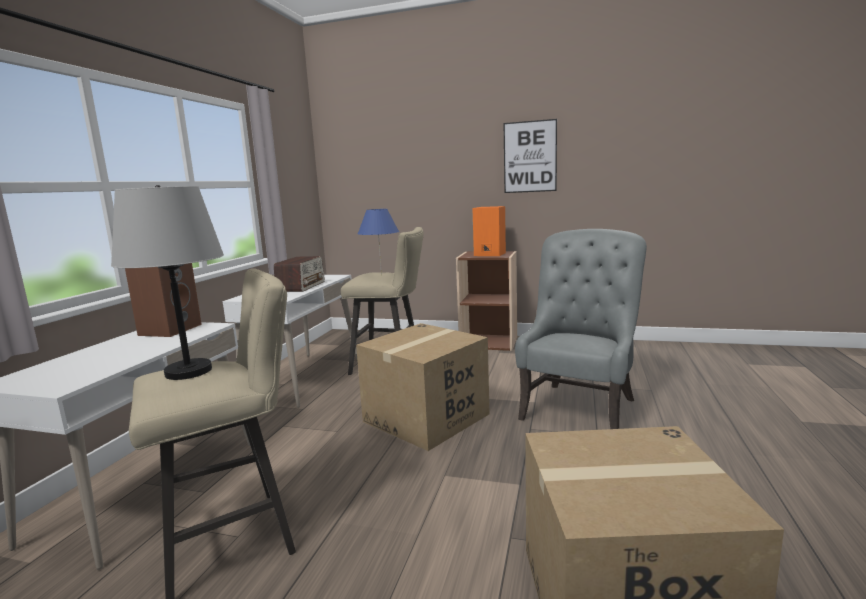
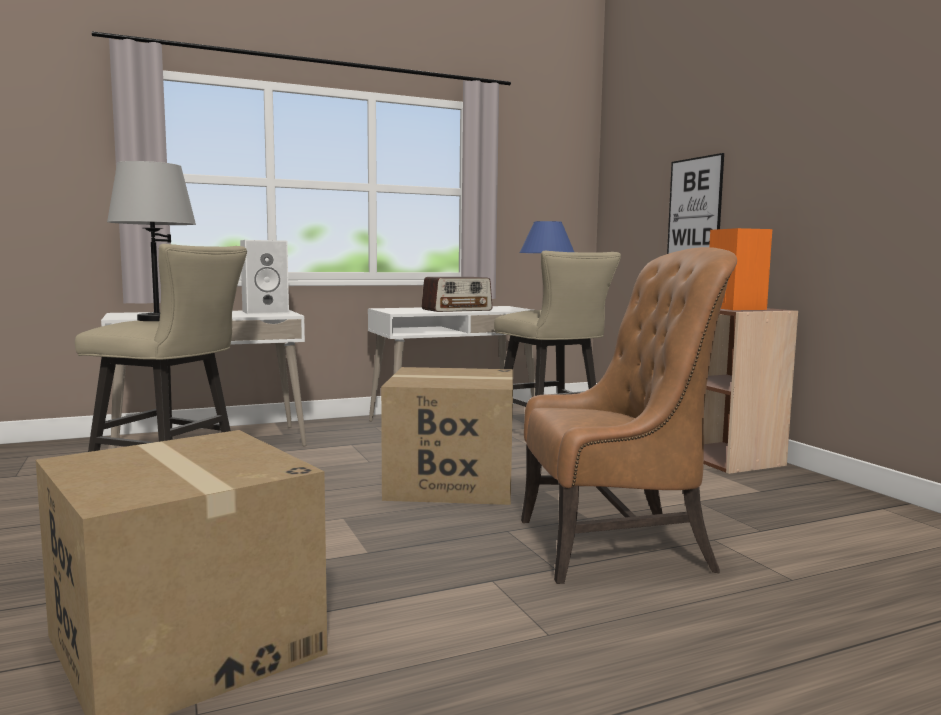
camera: 50 degrees right, 5 degrees down
brown speaker [125,263,202,337] -> white speaker [240,240,289,314]
picture [504,119,557,193] -> picture moved to [667,153,724,254]
grey chair [515,229,647,429] -> brown chair [521,247,737,584]

